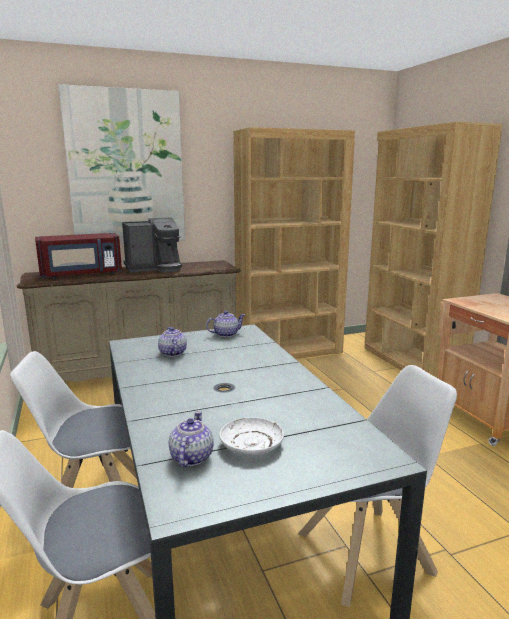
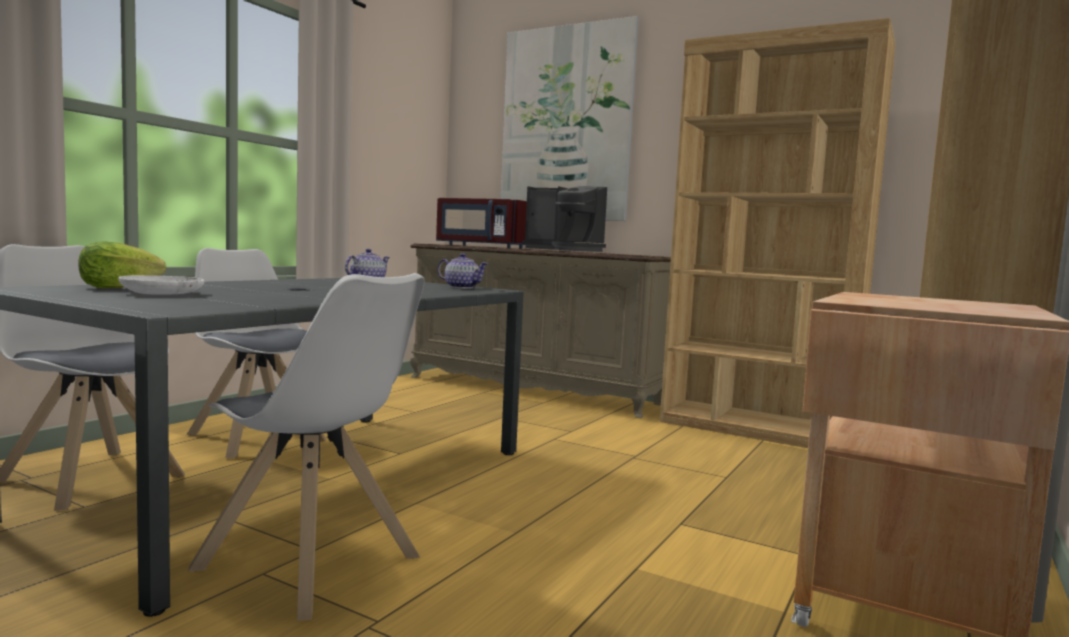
camera: 50 degrees right, 10 degrees down
teapot [169,411,214,467] -> lettuce [78,241,166,288]

